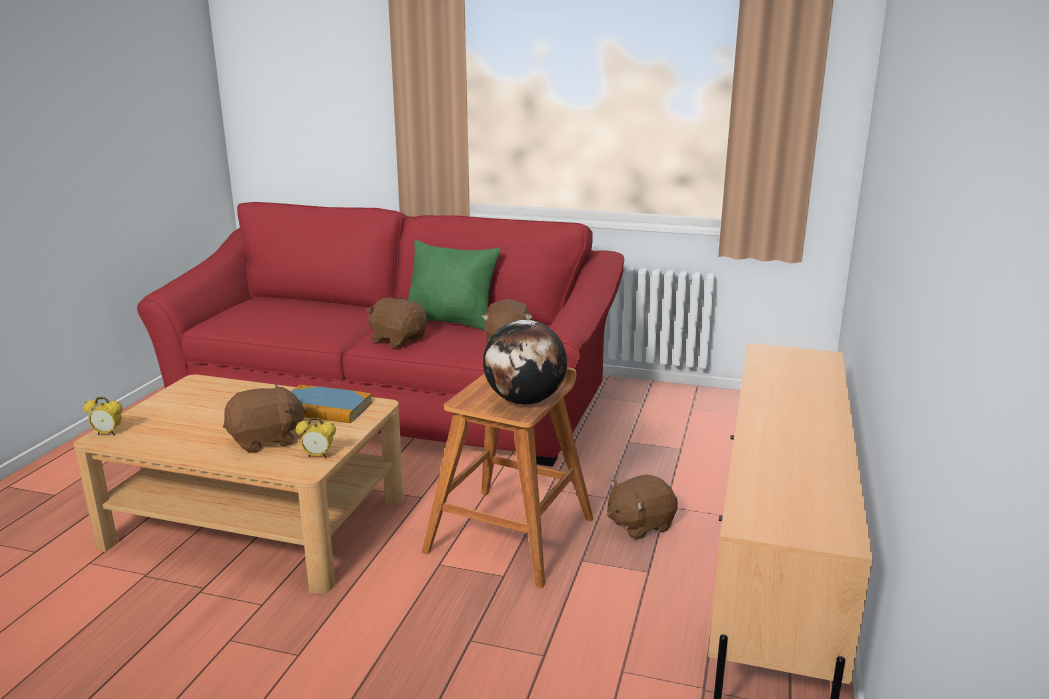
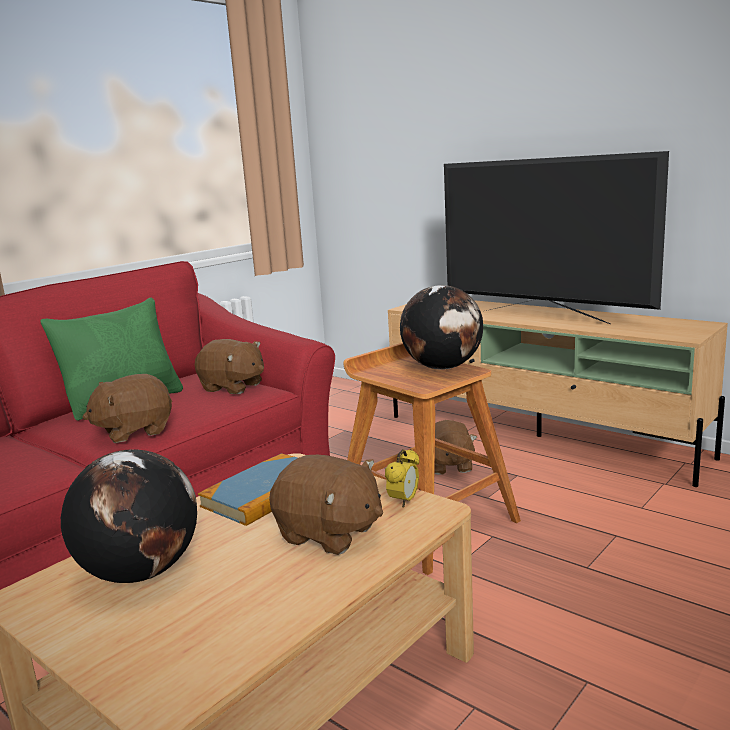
camera: 65 degrees left, 5 degrees down
alarm clock [83,397,123,435] -> none
brown plush toy [223,384,308,453] -> brown plush toy turned 120 degrees clockwise [269,455,383,555]
none -> globe [61,449,197,583]
none -> television [444,151,669,324]

